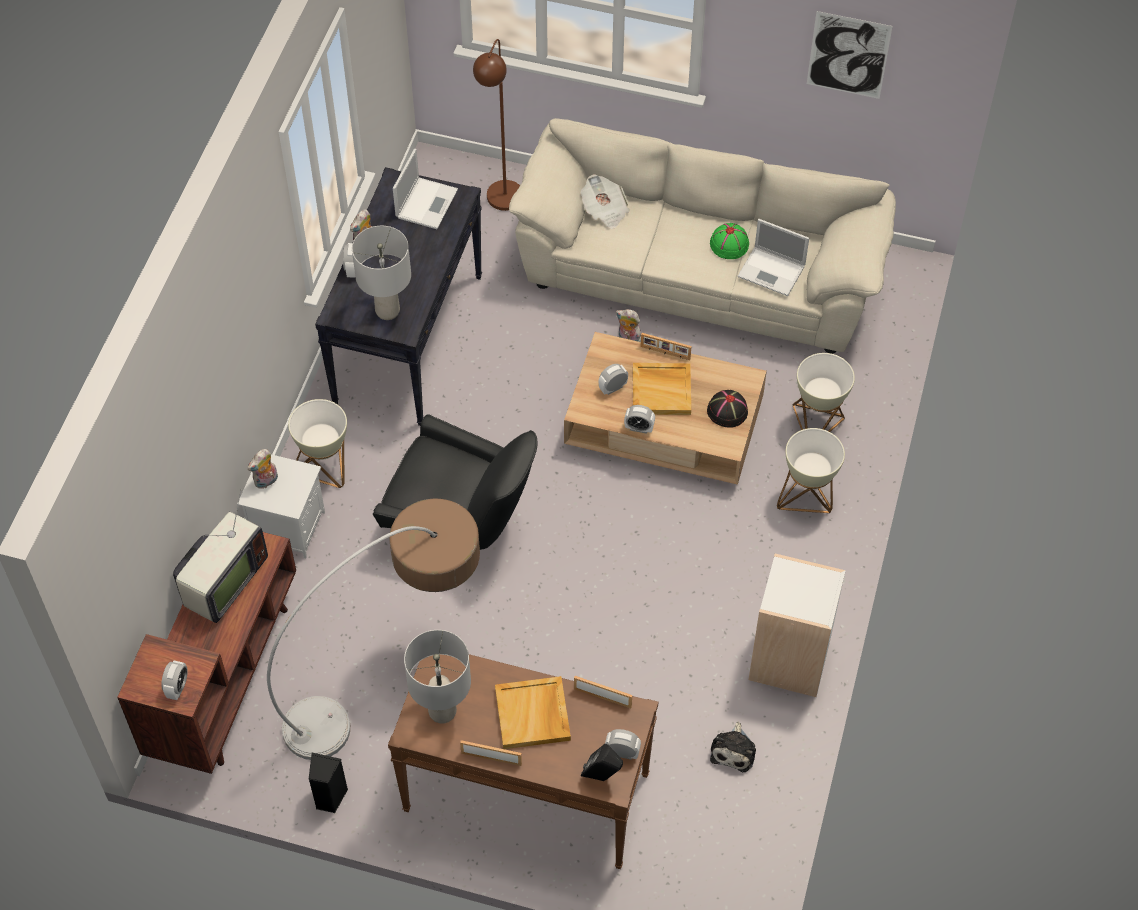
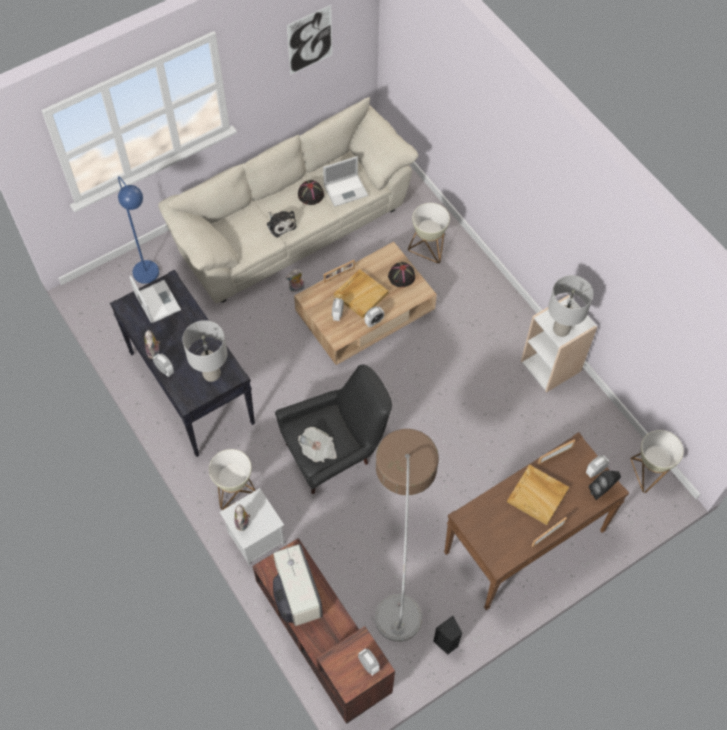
camera: 50 degrees left, 5 degrees up
grey table lamp [404,630,471,724] -> grey table lamp moved to [548,275,593,337]
brown floor lamp [473,39,520,211] -> blue floor lamp [118,176,159,284]
newspaper [581,174,630,229] -> newspaper moved to [298,427,337,462]
green hat [710,223,749,259] -> black hat [298,180,324,205]
plush toy [710,721,756,772] -> plush toy moved to [267,211,296,238]
planter [777,428,845,513] -> planter moved to [630,430,683,493]

